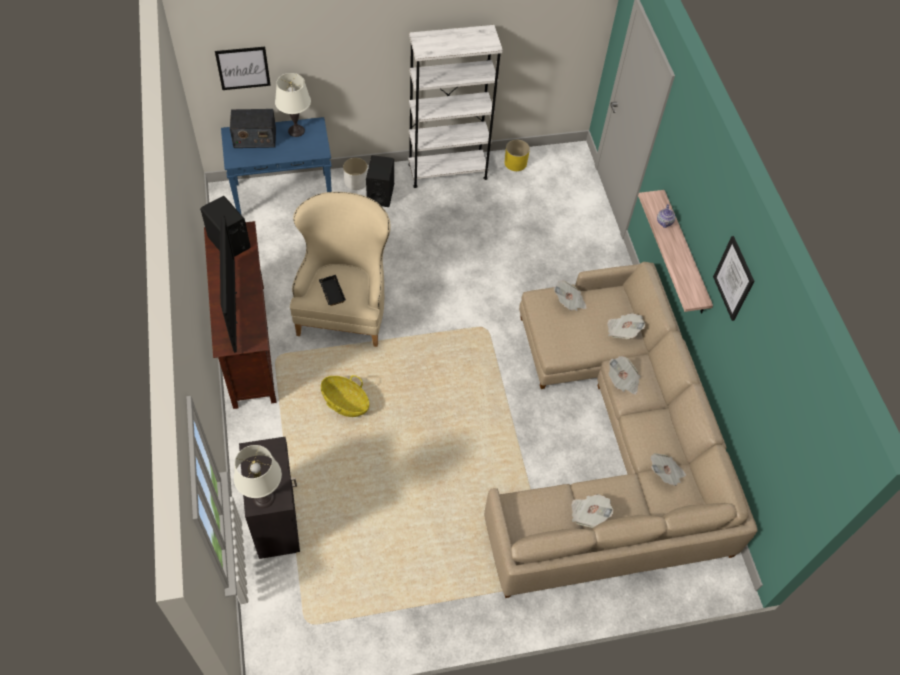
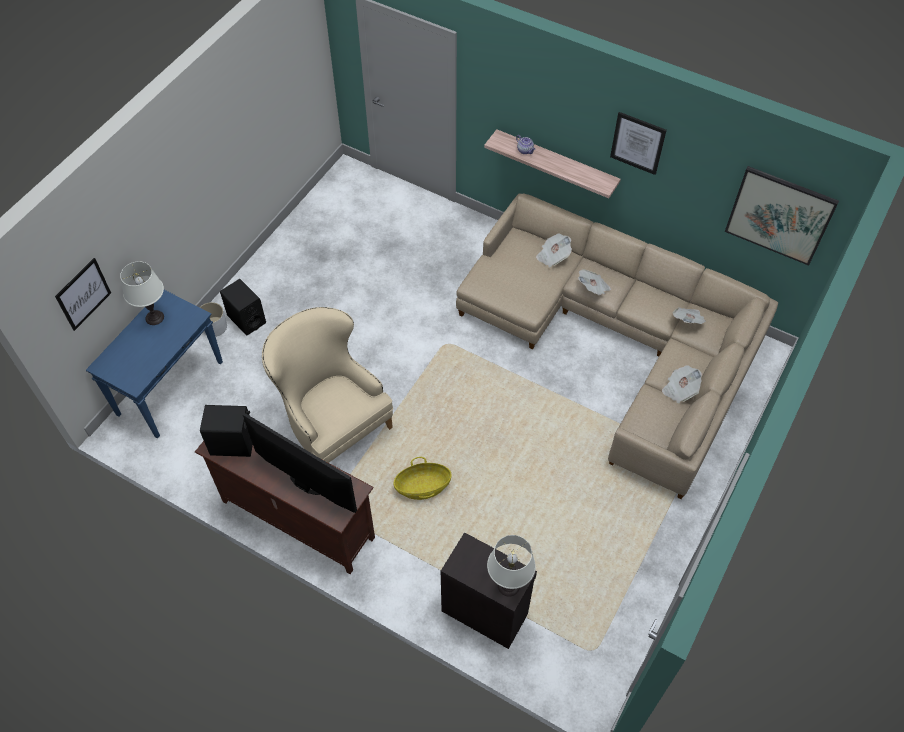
camera: 45 degrees left, 0 degrees up
radio [230,109,276,148] -> none
black tray [319,275,346,306] -> none
white bookcase [408,25,503,188] -> none
yellow planter [505,140,530,171] -> none
newspaper [554,280,587,311] -> none
none -> picture [725,166,839,266]

